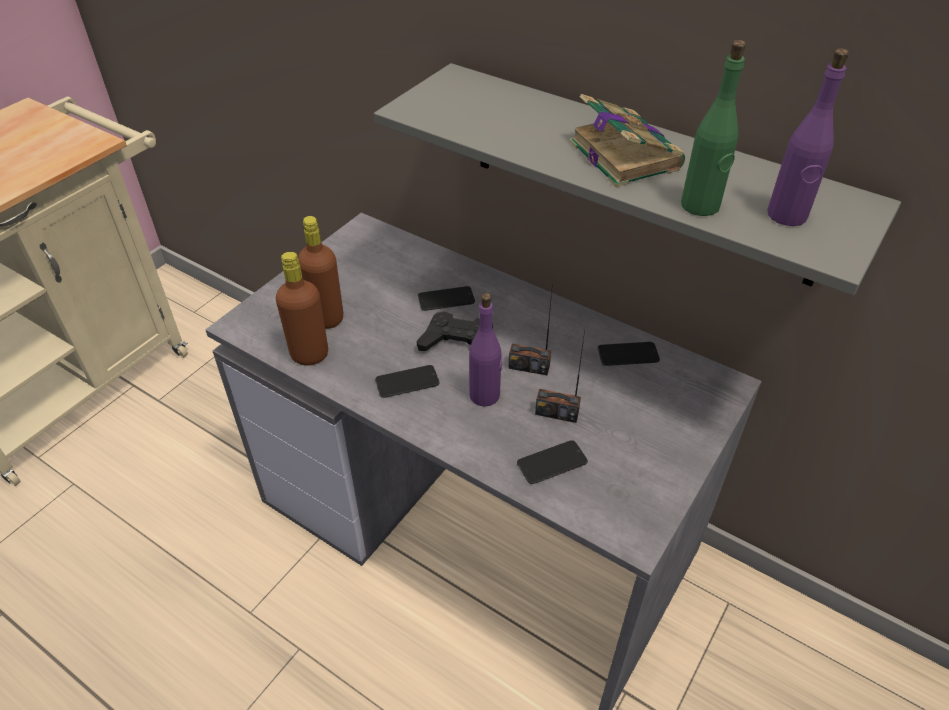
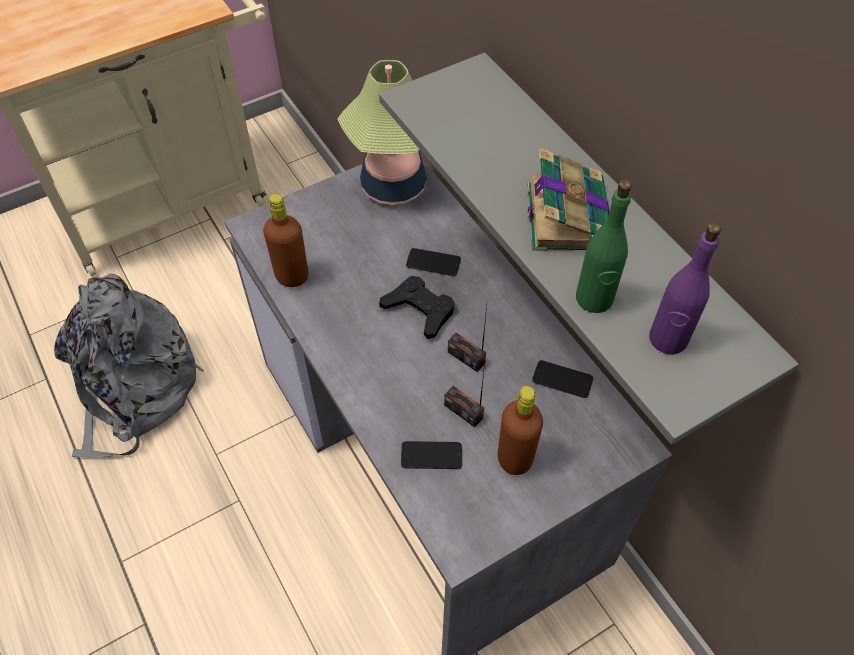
camera: 25 degrees right, 10 degrees up
brown bottle [298,216,343,329] -> brown bottle moved to [497,386,543,475]
phone [375,365,440,398] -> none
purple bottle [469,293,503,407] -> none
none -> grey backpack [54,274,204,458]
none -> table lamp [337,60,427,205]

